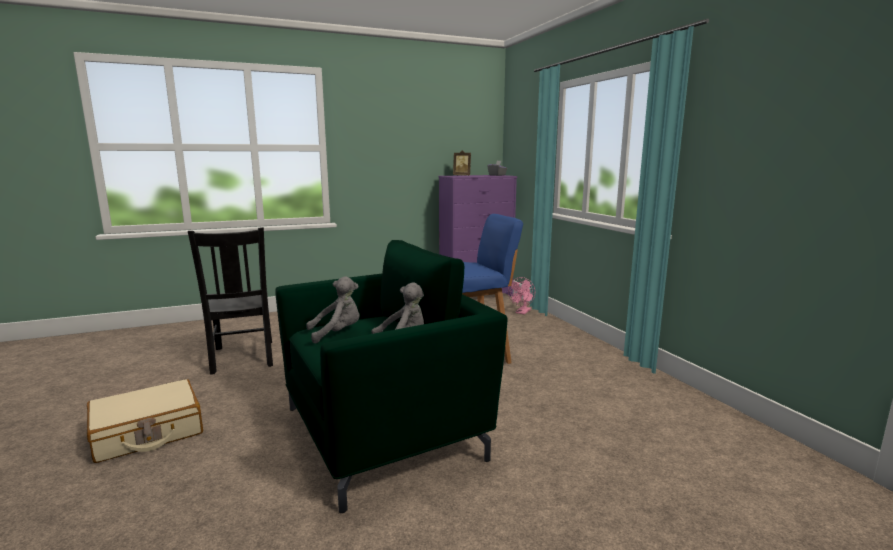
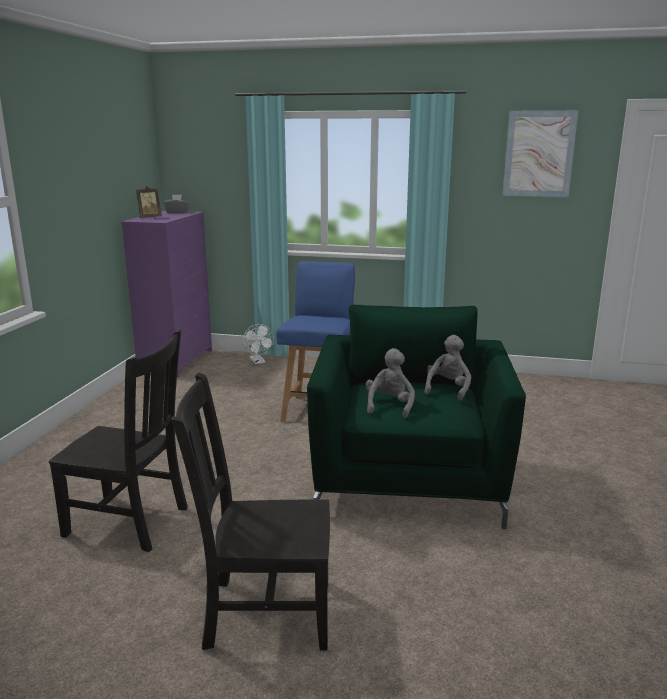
camera: 55 degrees left, 5 degrees up
beige suitcase [87,379,203,463] -> black chair [172,373,330,650]
pink fan [508,277,535,315] -> white fan [243,324,274,364]
none -> picture [503,110,578,197]

